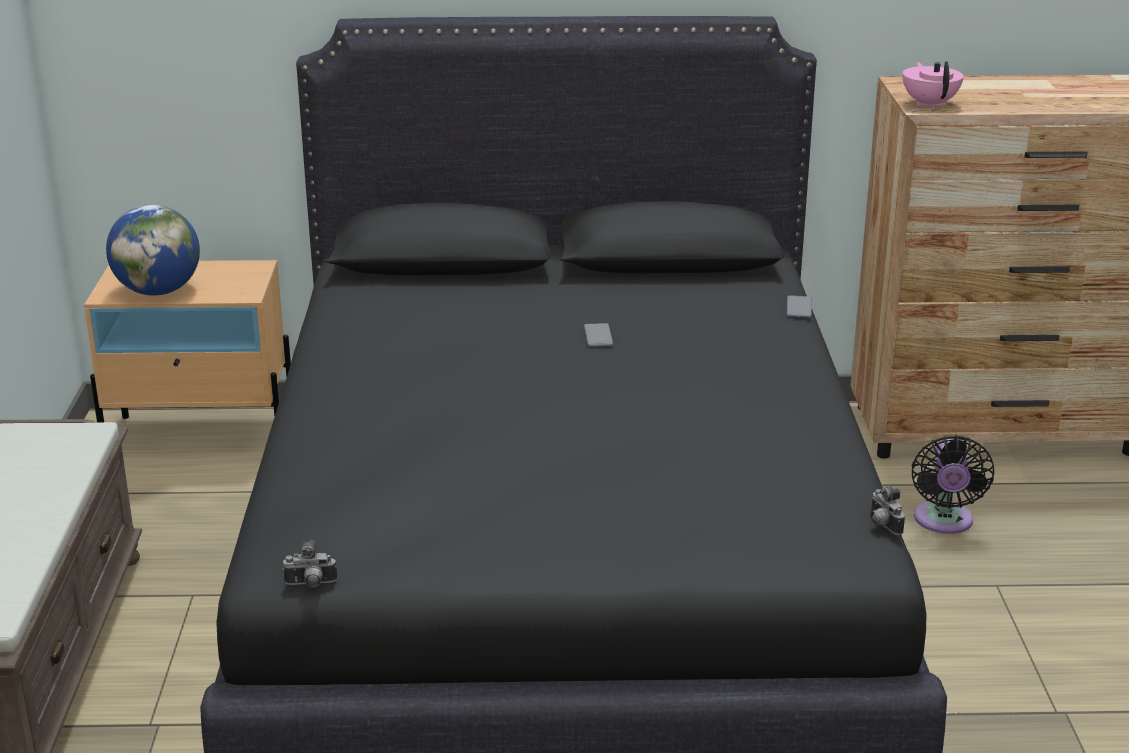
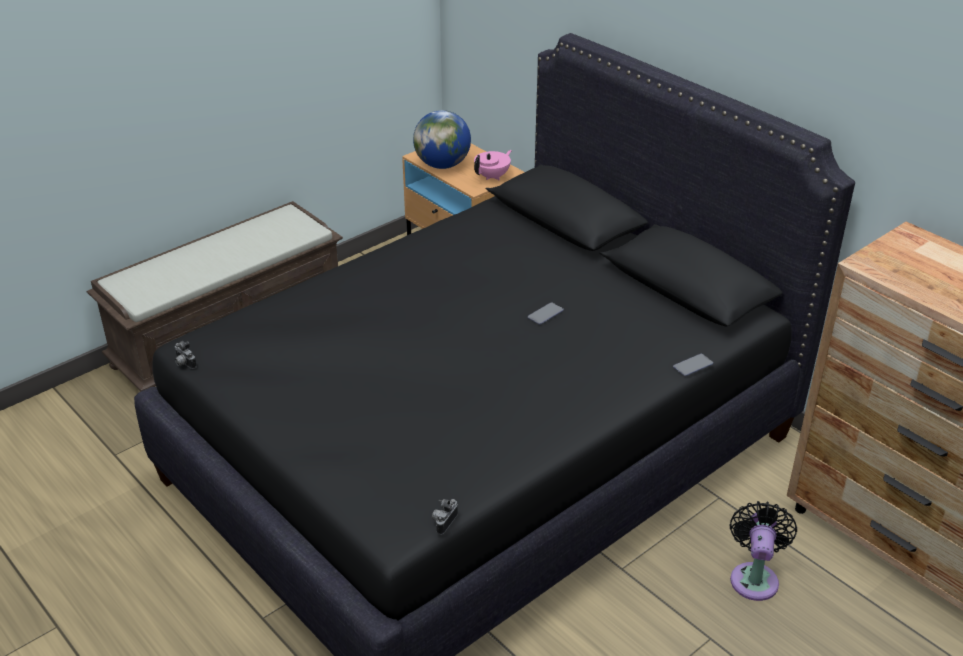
camera: 50 degrees right, 10 degrees up
pink teapot [903,61,964,109] -> pink teapot moved to [474,150,512,180]
black fan [912,435,994,534] -> black fan turned 135 degrees clockwise [730,501,797,601]

